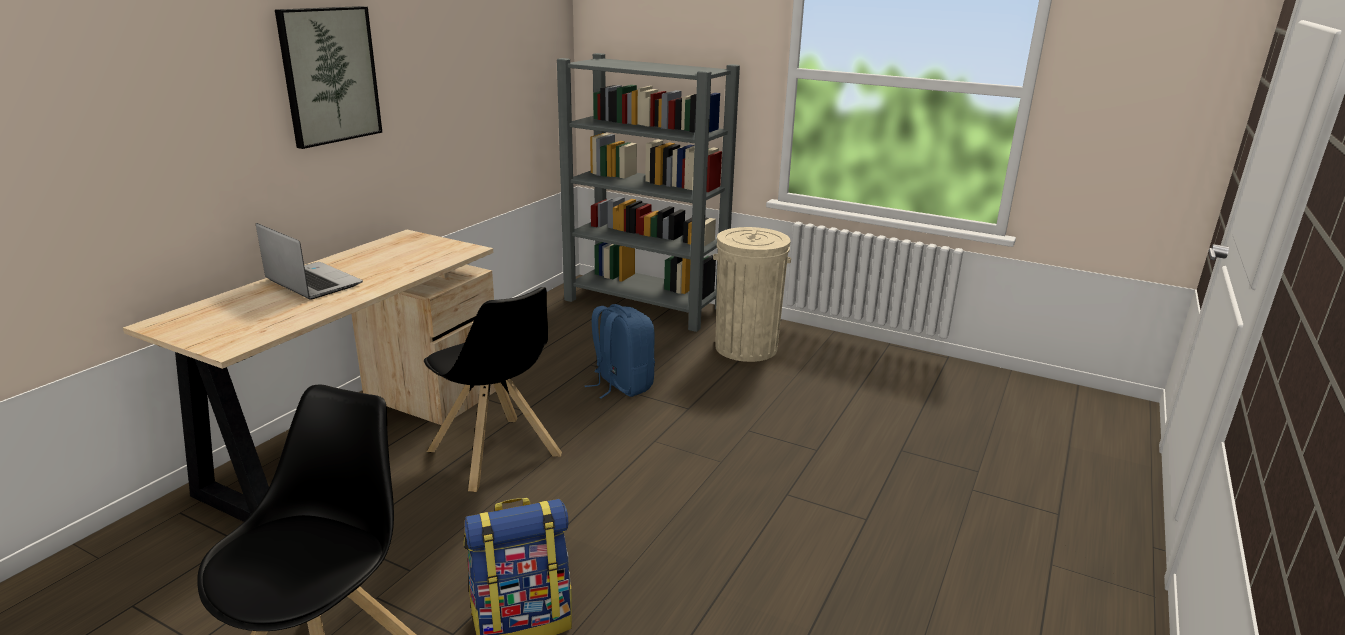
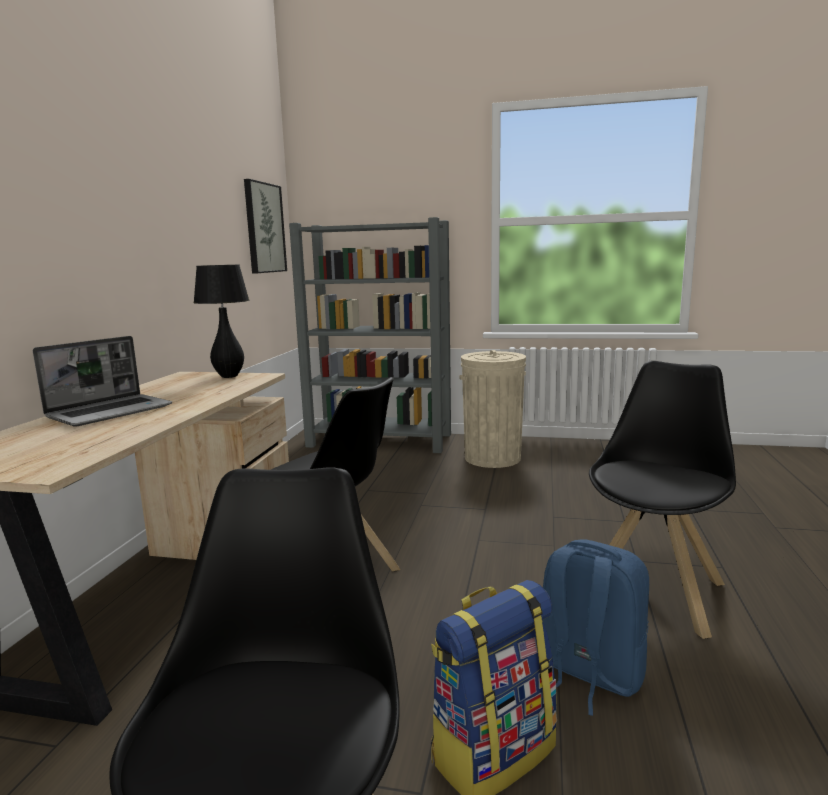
camera: 15 degrees left, 10 degrees down
laptop [256,223,363,300] -> laptop turned 105 degrees clockwise [33,336,172,427]
picture [275,6,382,149] -> picture moved to [244,179,287,274]
blue backpack [585,304,655,399] -> blue backpack moved to [543,539,649,716]
none -> black table lamp [193,265,249,378]
none -> black chair [589,361,736,639]

